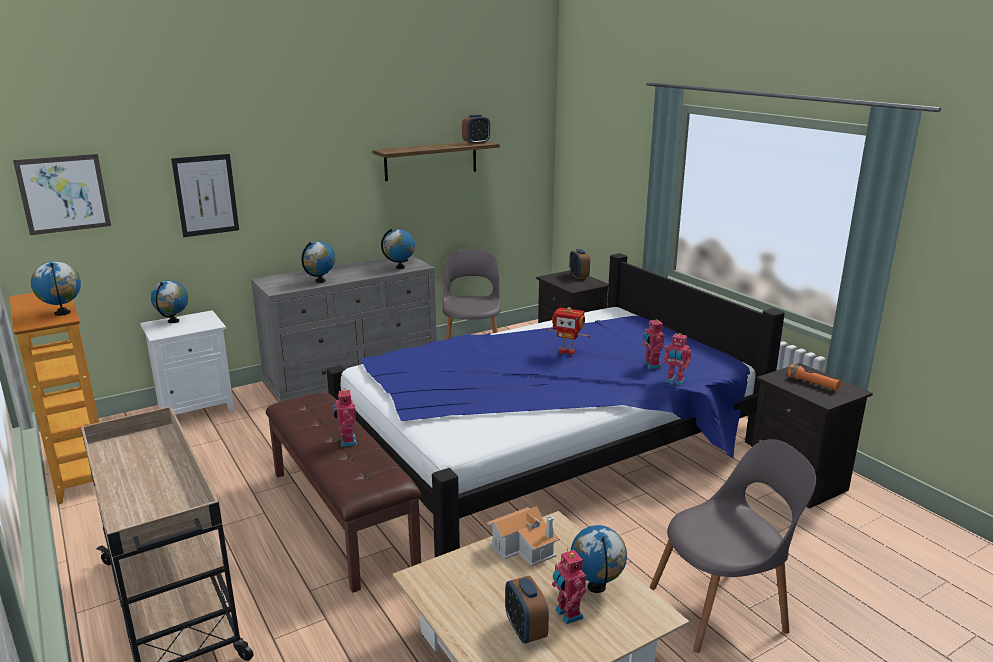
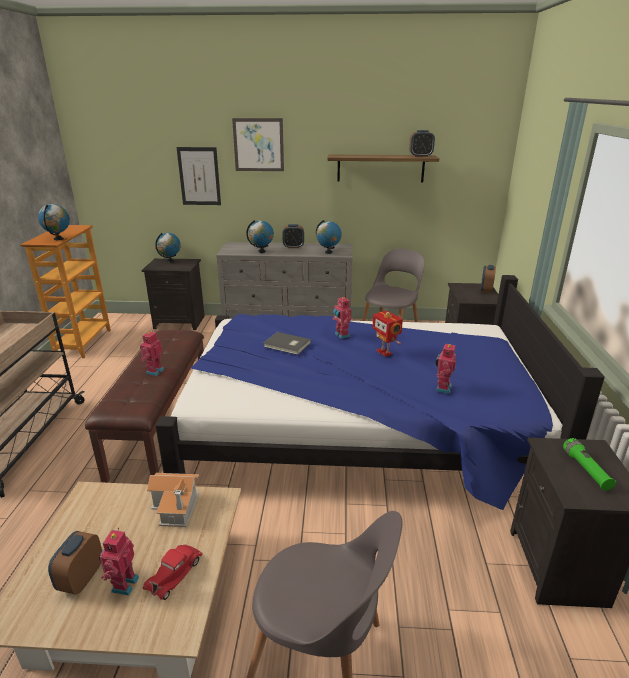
camera: 35 degrees right, 5 degrees up
picture [13,154,111,235] -> picture moved to [232,118,284,171]
white nightstand [140,310,234,415] -> black nightstand [141,258,205,330]
globe [571,525,627,593] -> red toy car [143,545,203,600]
toy robot [663,333,692,385] -> toy robot moved to [333,297,352,339]
orange flashlight [787,364,841,391] -> green flashlight [563,438,616,491]
none -> grey book [263,332,311,355]
none -> alarm clock [282,224,304,248]

